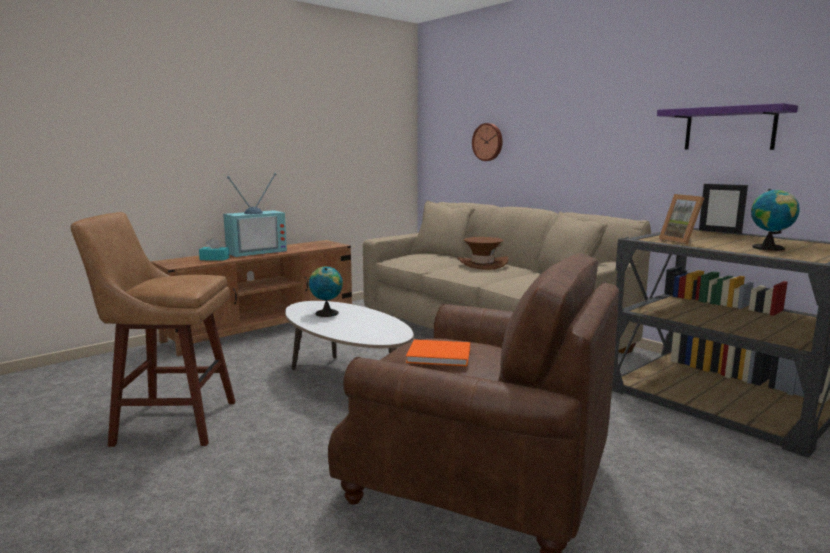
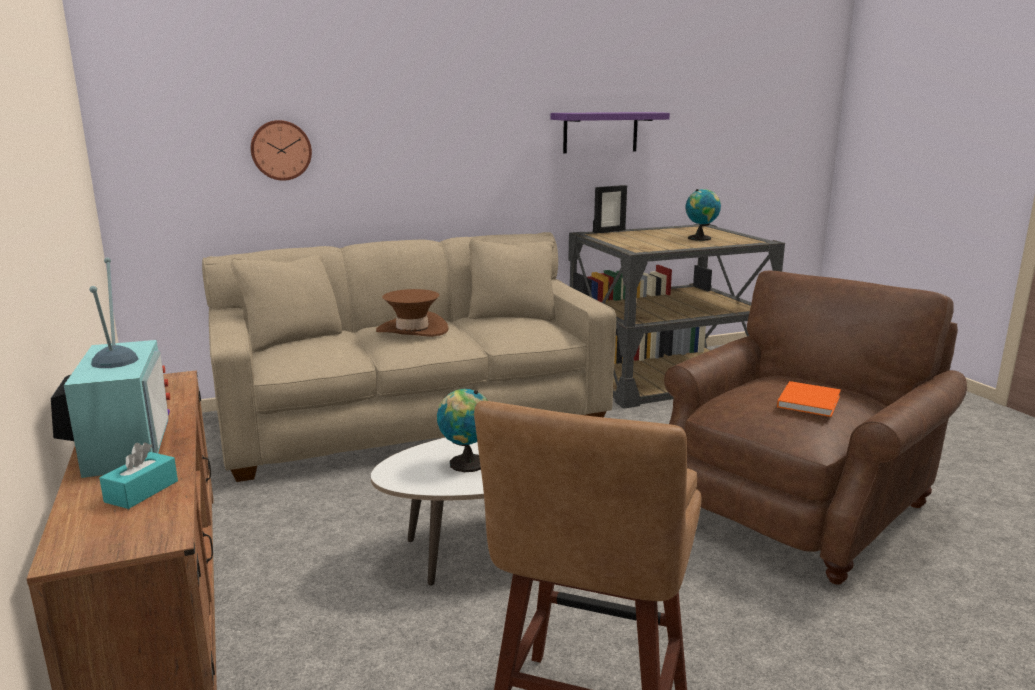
camera: 70 degrees left, 5 degrees up
picture frame [658,194,704,245] -> none

